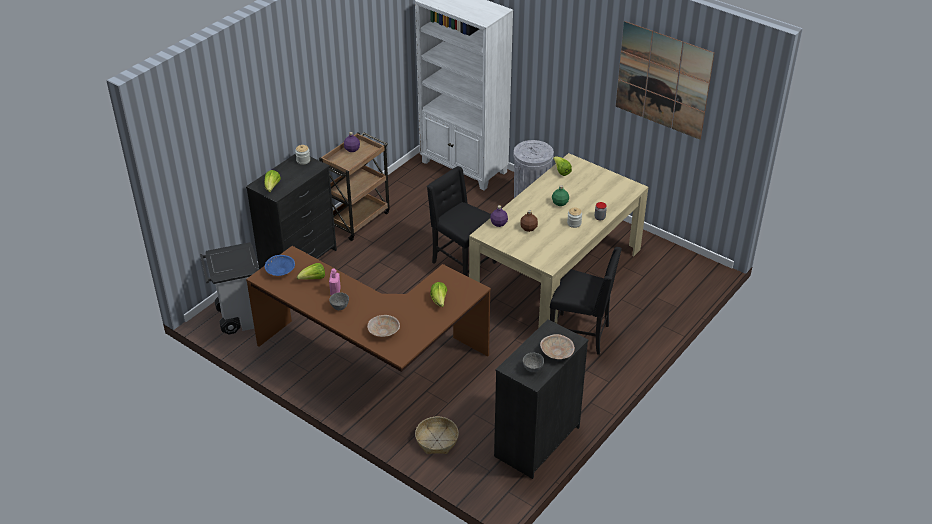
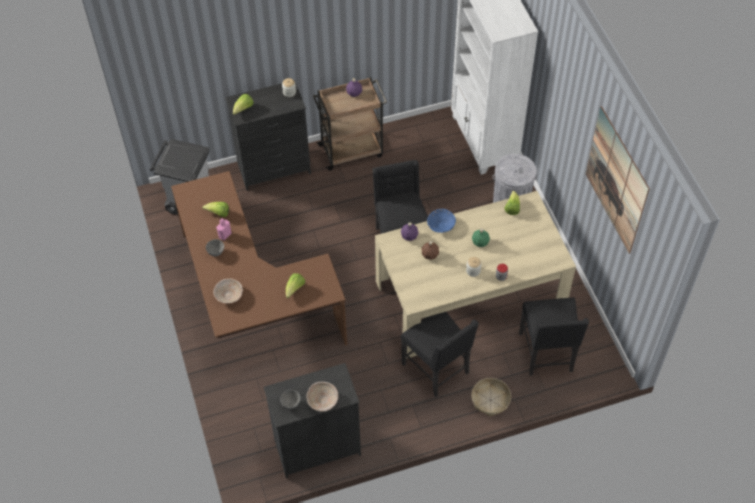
camera: 35 degrees right, 15 degrees up
blue bowl [265,255,295,276] -> blue bowl moved to [427,209,456,233]
basket [415,416,459,454] -> basket moved to [471,378,511,417]
none -> black chair [519,298,589,376]

